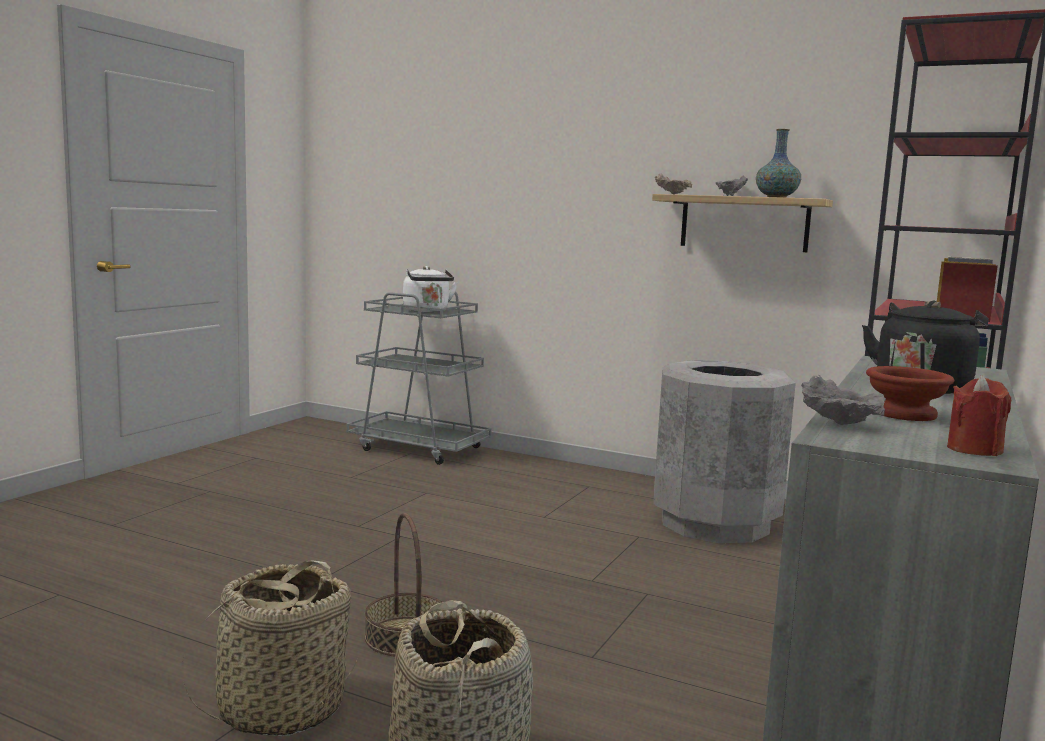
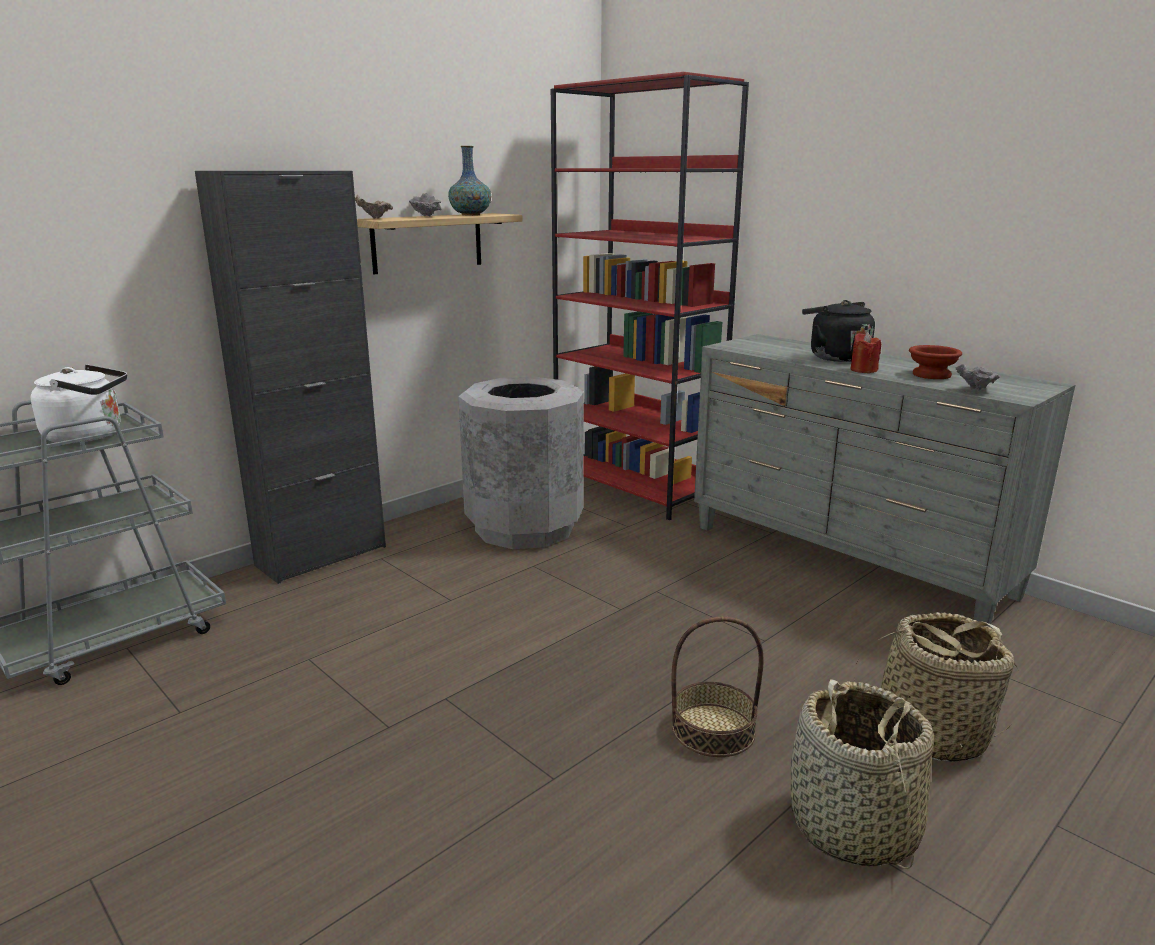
camera: 70 degrees left, 10 degrees up
red candle [947,375,1011,456] -> red candle moved to [850,332,881,373]
none -> black cabinet [195,171,386,584]

